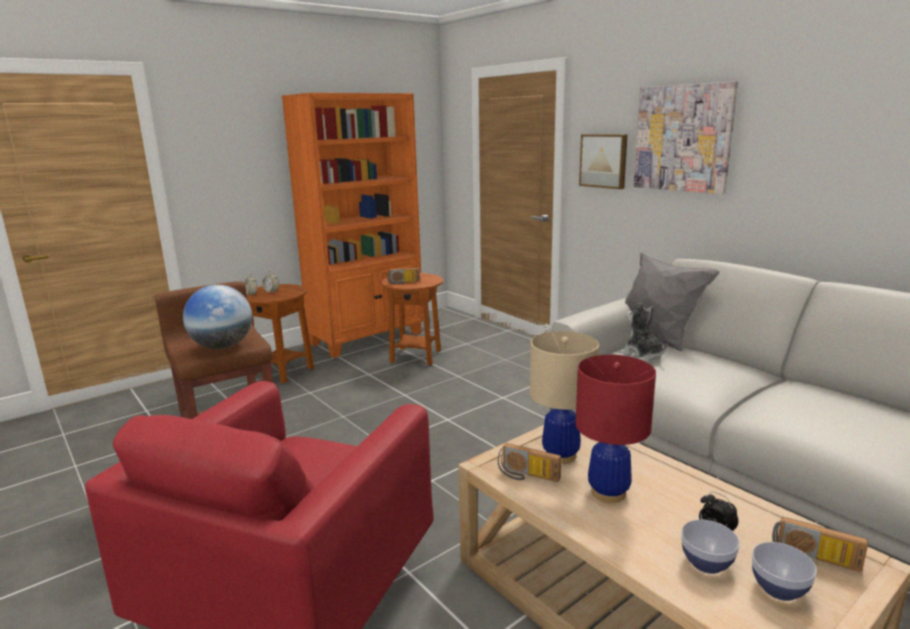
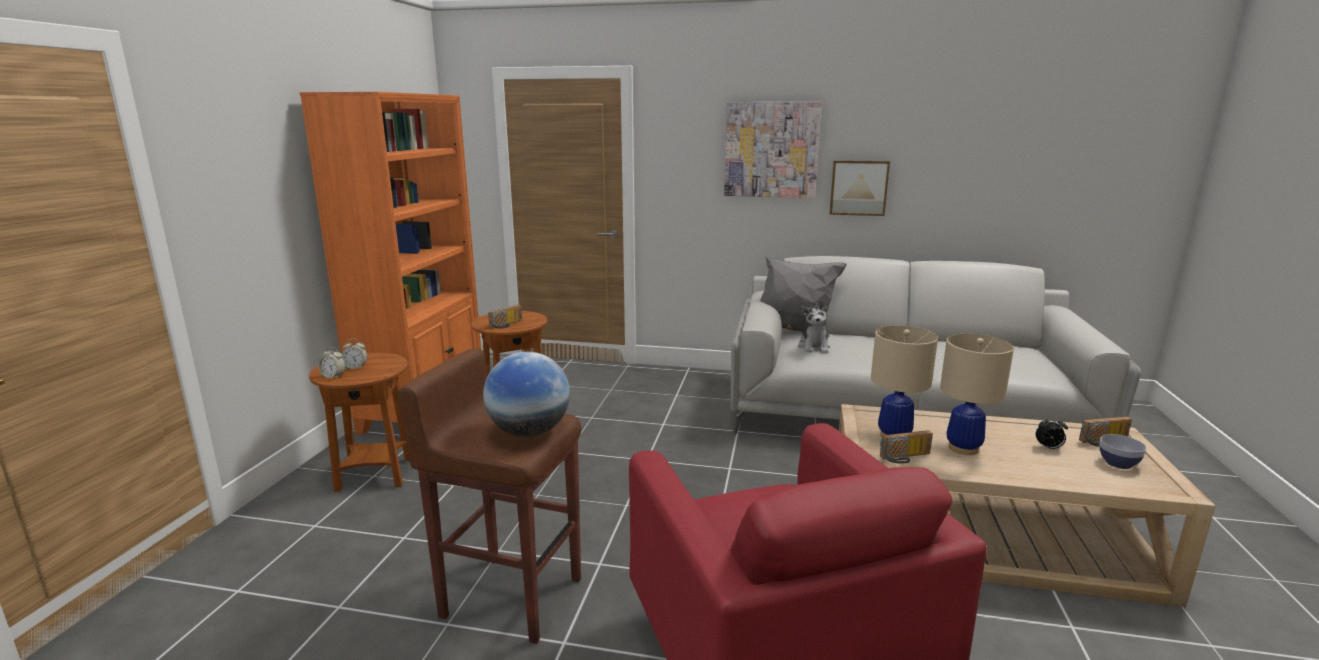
camera: 40 degrees left, 0 degrees up
red table lamp [576,355,656,503] -> beige table lamp [940,334,1014,455]
picture [579,134,628,189] -> picture moved to [830,160,890,216]
plush toy [619,302,668,362] -> plush toy turned 105 degrees counterclockwise [798,300,830,353]
bowl [681,520,740,574] -> none

